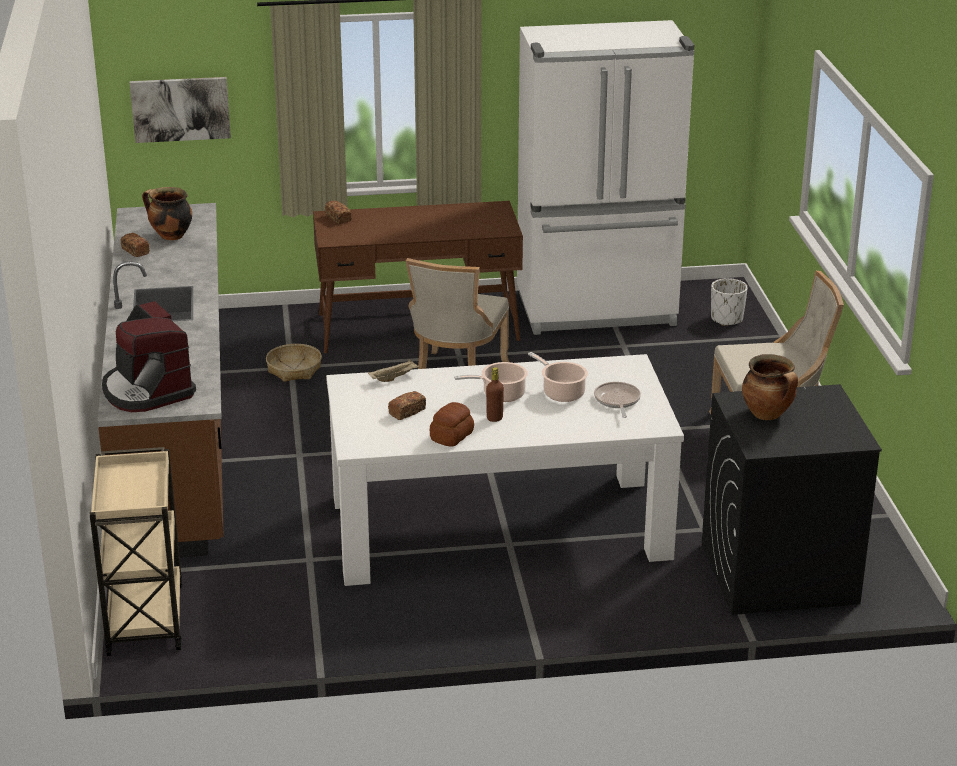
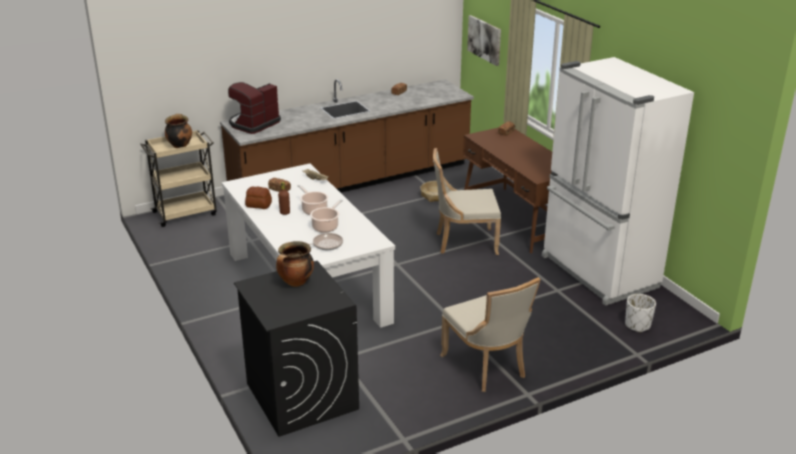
camera: 70 degrees right, 0 degrees up
cooking pot [142,187,192,240] -> cooking pot moved to [165,114,192,148]

